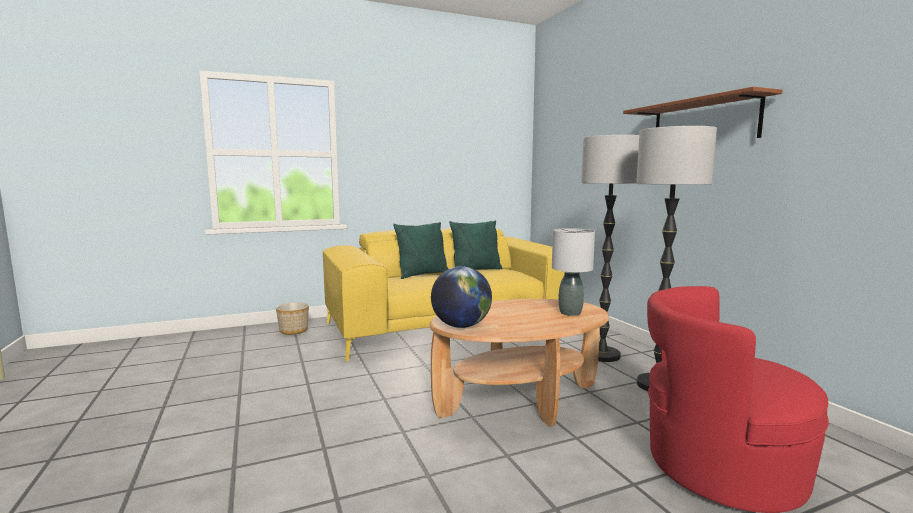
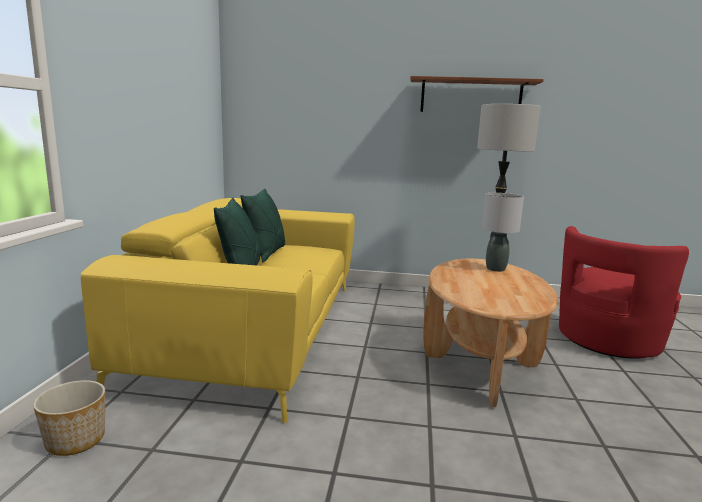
camera: 60 degrees left, 5 degrees up
globe [431,266,492,328] -> none
floor lamp [581,135,639,362] -> none

